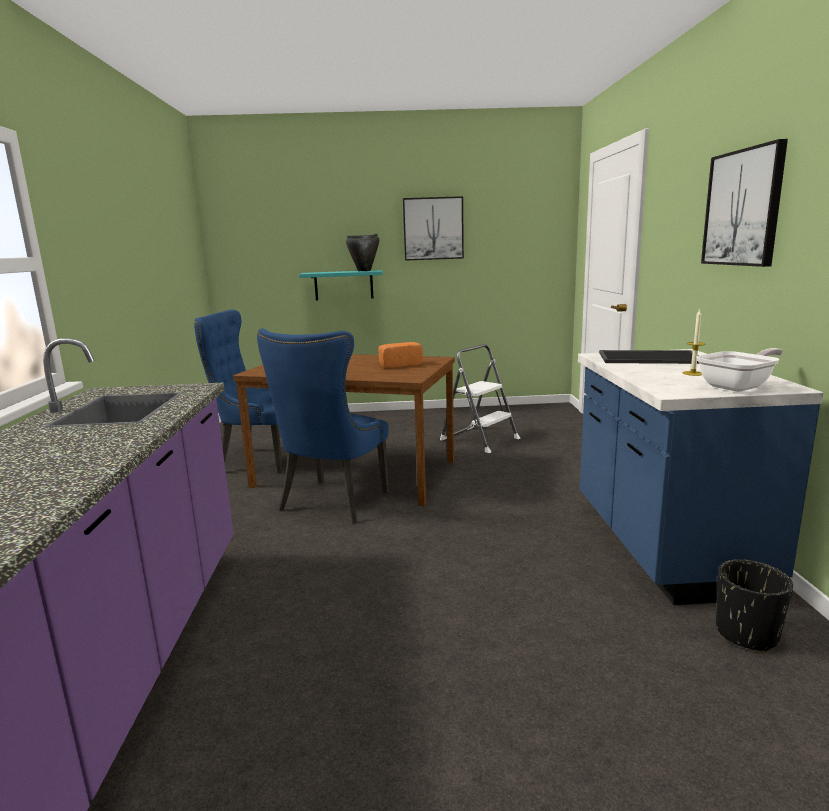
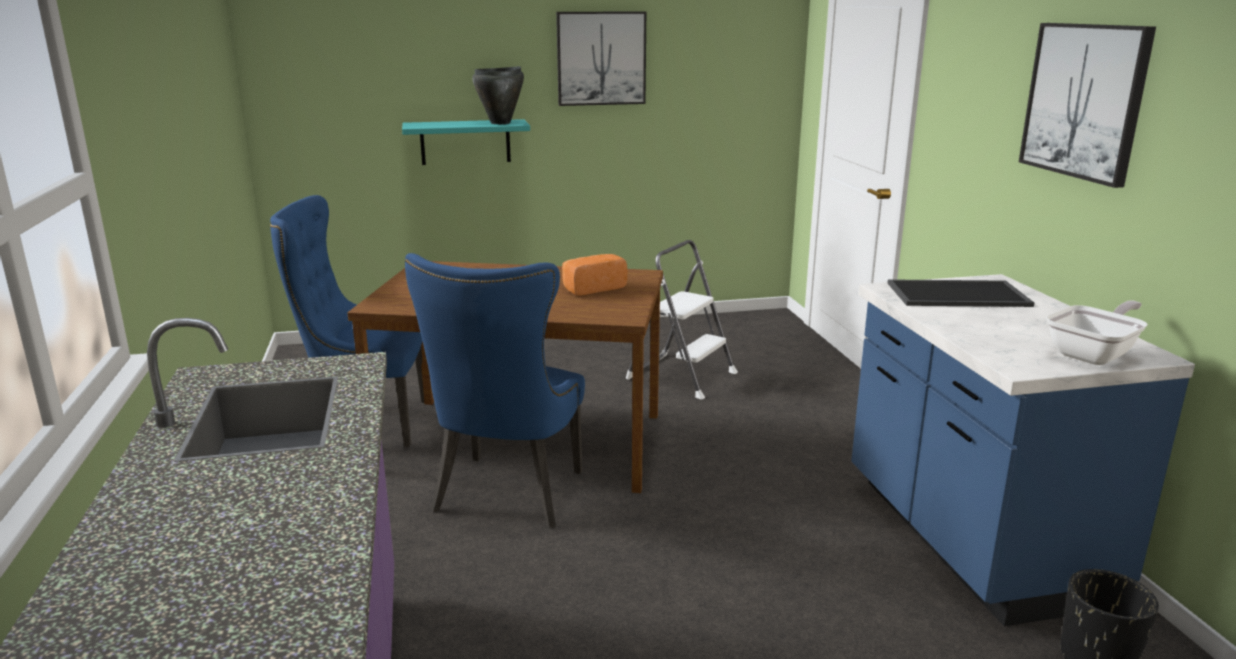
camera: 10 degrees left, 5 degrees up
candle [682,309,705,376] -> none

